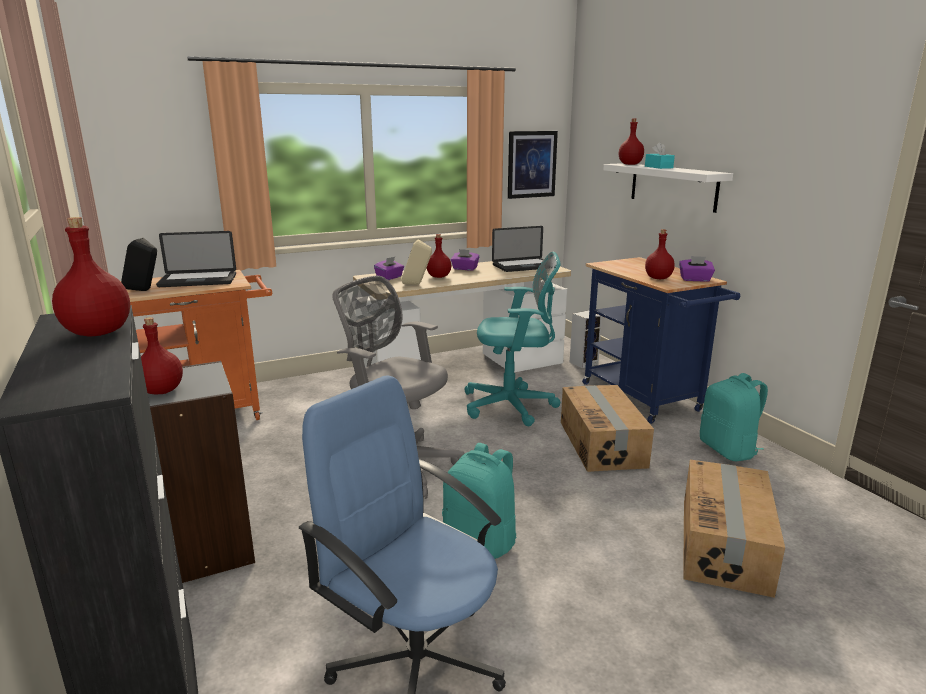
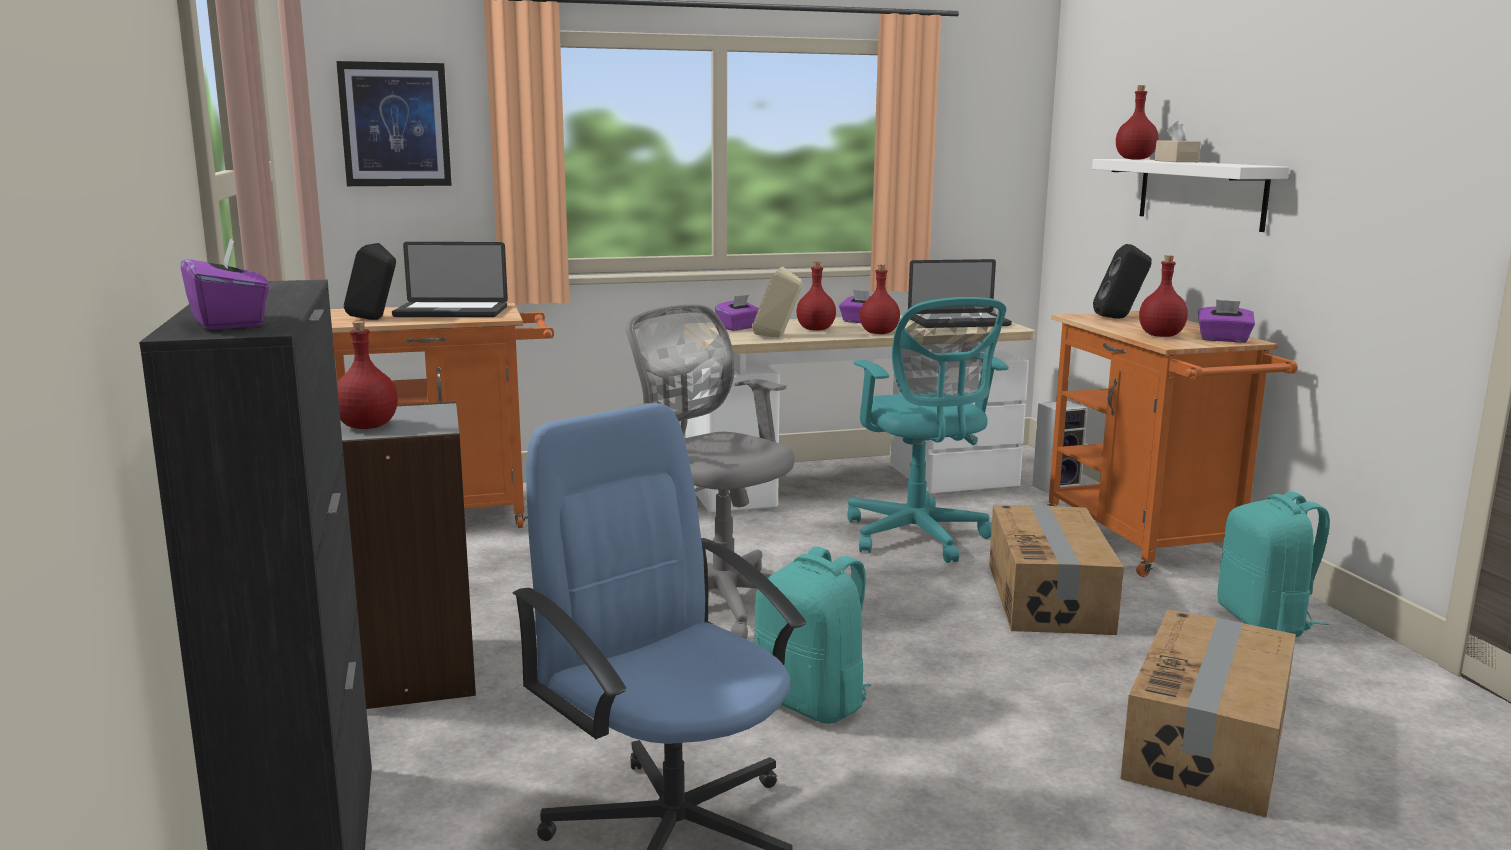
camera: 10 degrees right, 5 degrees down
red bottle [52,217,130,337] -> red bottle moved to [860,264,900,334]
turquoise office chair [465,252,561,426] -> turquoise office chair turned 60 degrees clockwise [847,297,1009,563]
picture [508,131,558,199] -> picture moved to [336,61,452,186]
blue cart [582,257,740,424] -> orange cart [1047,311,1298,577]
turquoise tissue box [645,142,675,169] -> beige tissue box [1155,121,1201,162]
none -> purple tissue box [181,238,269,330]
none -> black speaker [1093,244,1152,319]

